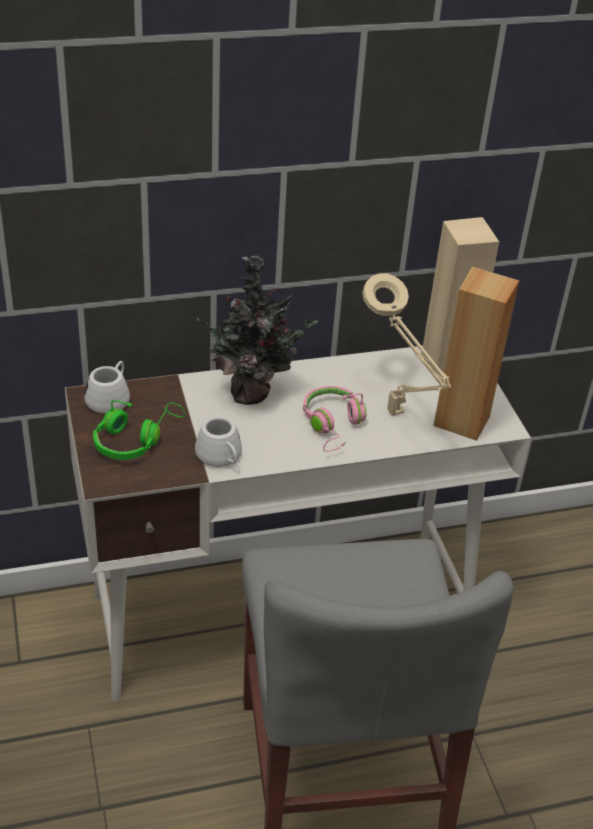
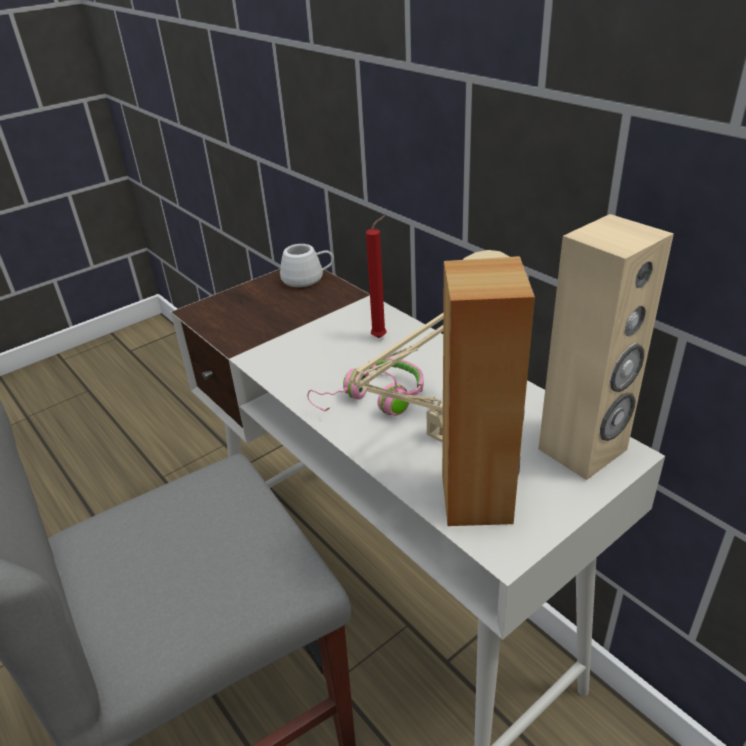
camera: 70 degrees right, 5 degrees down
green headphones [93,400,185,460] -> none
potted plant [194,256,318,405] -> red candle [366,215,387,338]
white mug [195,417,242,467] -> none

